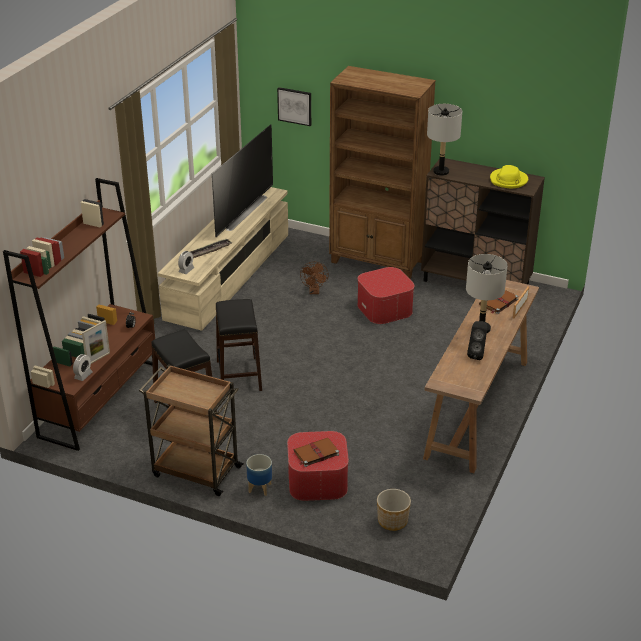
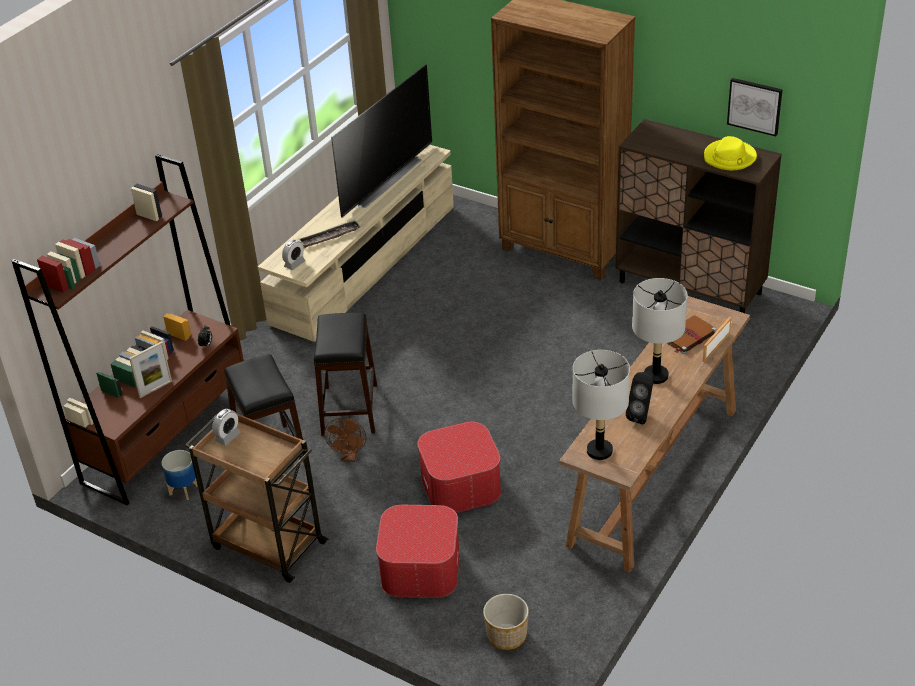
camera: 10 degrees right, 5 degrees up
alarm clock [73,354,93,381] -> alarm clock moved to [212,409,241,446]
planter [246,454,272,496] -> planter moved to [162,450,198,500]
picture [277,87,311,126] -> picture moved to [727,78,783,136]
brown book [294,438,339,467] -> none
brown fan [300,262,329,294] -> brown fan moved to [324,418,366,462]
ottoman [357,267,415,324] -> ottoman moved to [417,422,501,513]
grey table lamp [427,104,462,176] -> grey table lamp moved to [573,350,630,460]

